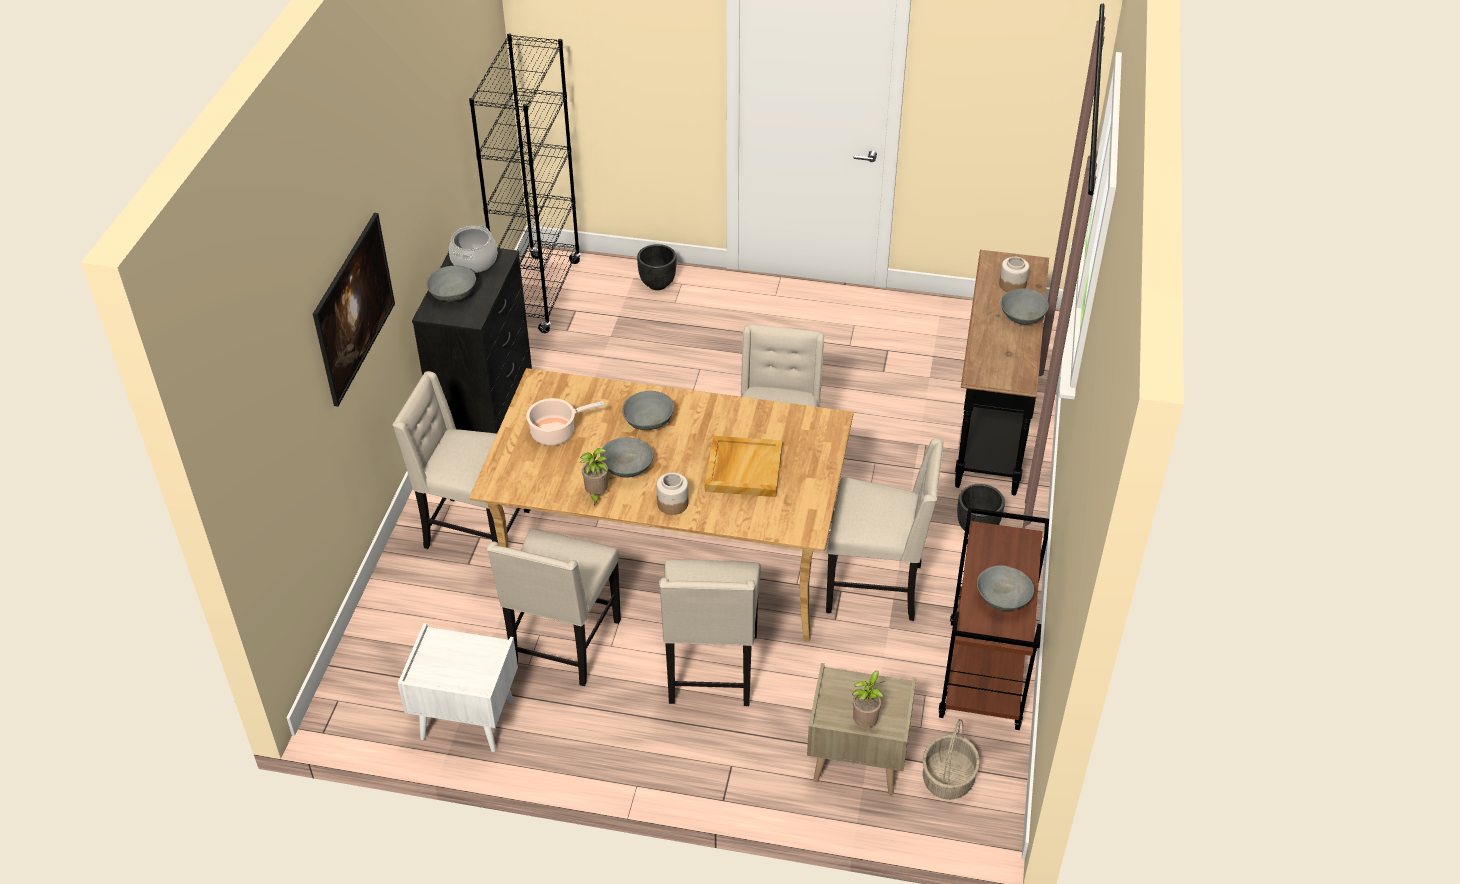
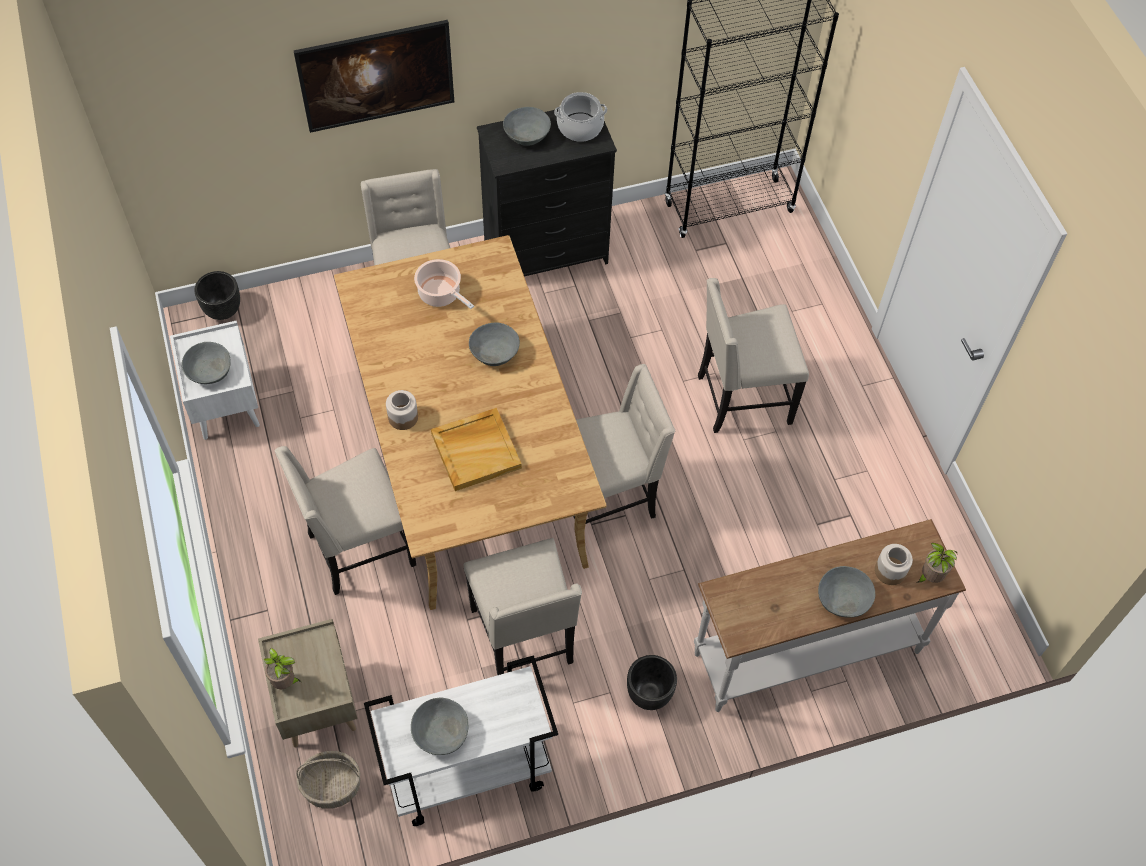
camera: 60 degrees right, 15 degrees up
beige chair [487,529,621,686] -> beige chair moved to [698,278,809,433]
potted plant [580,448,608,506] -> potted plant moved to [916,543,957,583]
grey bowl [600,437,654,478] -> grey bowl moved to [182,342,231,384]
black planter [637,244,676,290] -> black planter moved to [195,271,240,320]
brown cart [939,507,1049,730] -> white cart [364,655,558,826]
black console table [955,250,1049,496] -> white console table [694,519,966,712]

